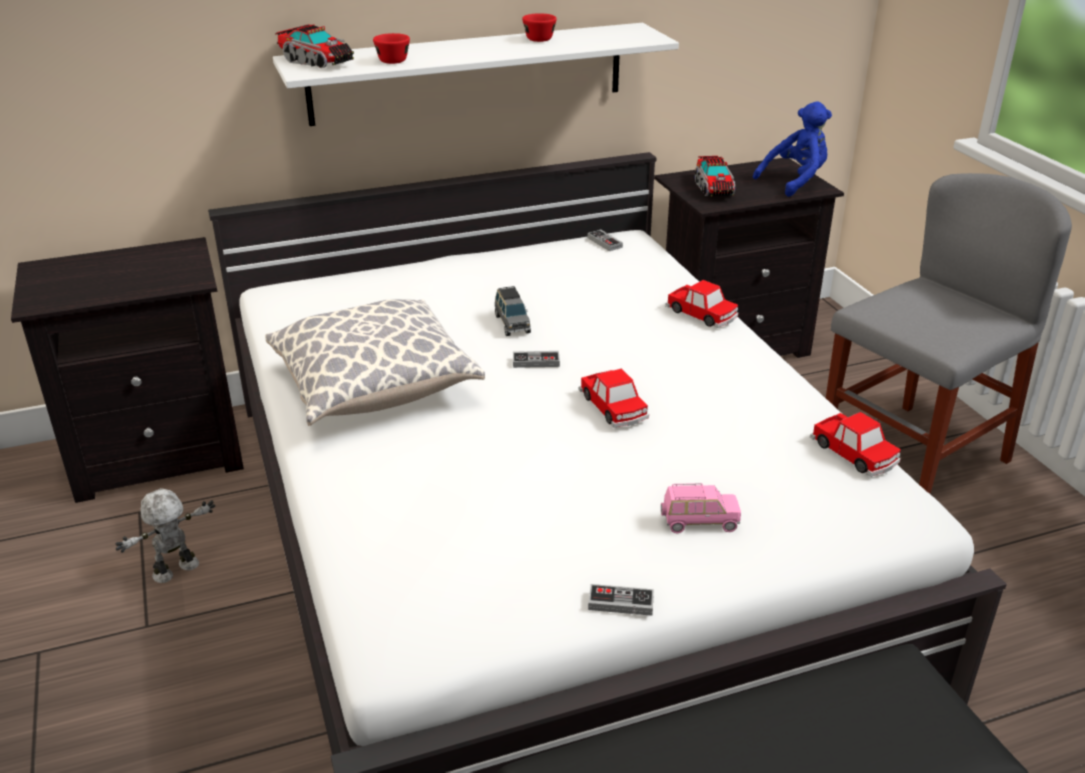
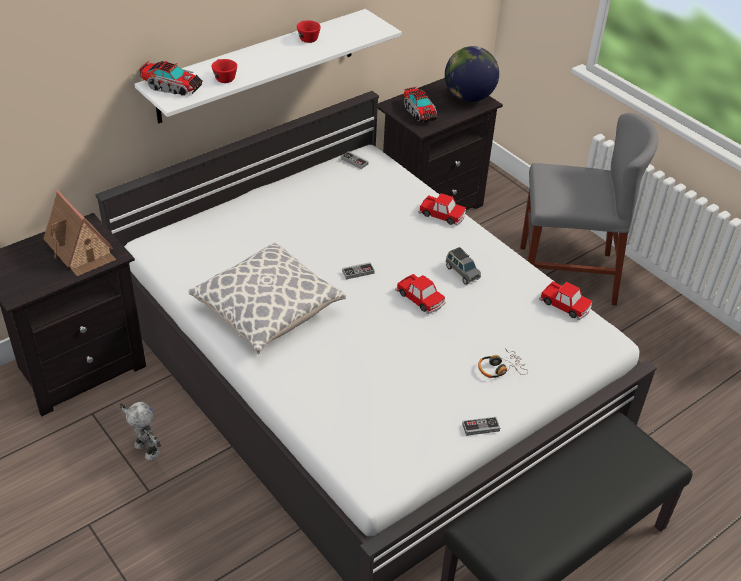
camera: 20 degrees left, 10 degrees up
toy robot [115,488,215,583] -> toy robot turned 105 degrees clockwise [120,402,161,460]
grey toy car [495,286,531,336] -> grey toy car moved to [446,247,481,285]
pink toy car [661,483,741,533] -> headphones [478,348,528,378]
blue plush toy [753,101,832,197] -> globe [445,46,499,102]
grey chair [826,173,1072,494] -> grey chair turned 60 degrees clockwise [520,113,658,306]
none -> toy house [43,190,116,276]

